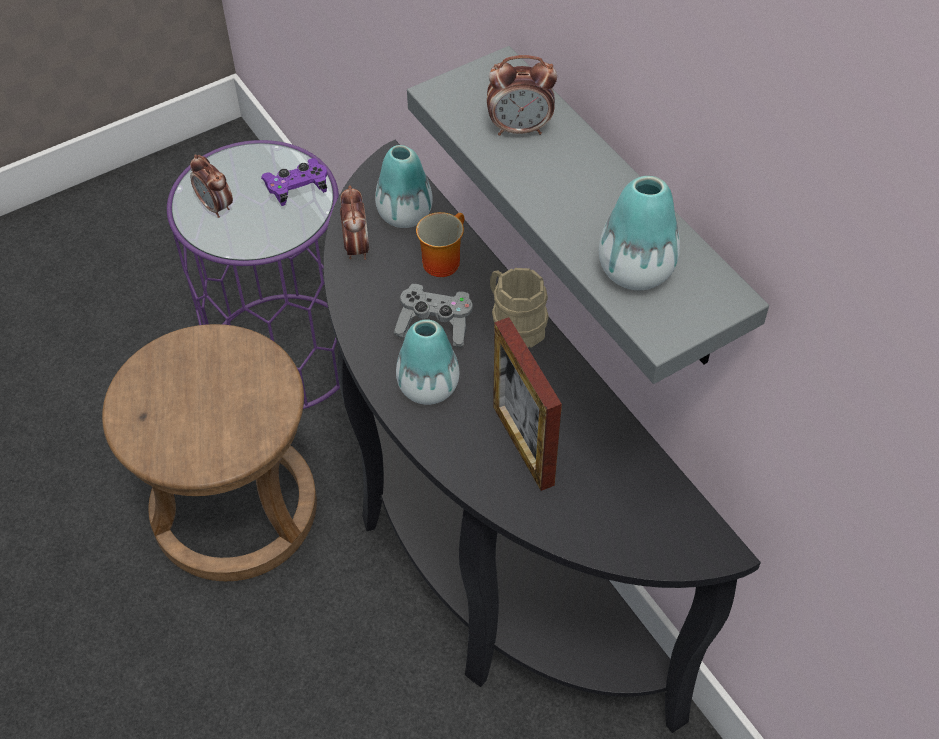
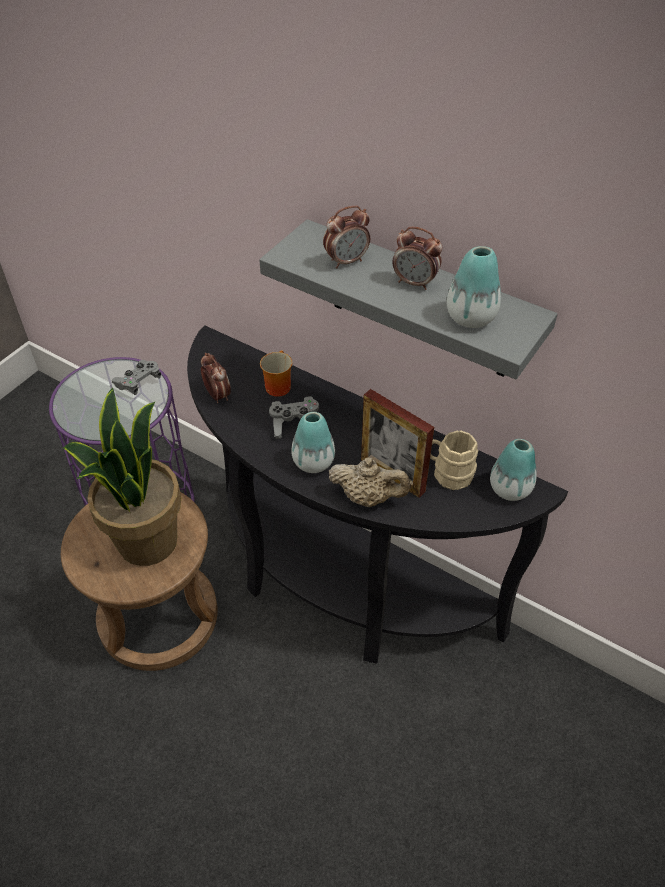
camera: 25 degrees left, 5 degrees down
alarm clock [190,154,233,218] -> alarm clock moved to [392,227,442,290]
purple game controller [261,158,327,206] -> grey game controller [112,360,161,395]
vase [375,145,433,228] -> vase moved to [490,439,537,501]
beige mug [490,268,549,348] -> beige mug moved to [430,430,478,490]
none -> potted plant [63,388,181,566]
none -> beige teapot [328,457,411,507]

